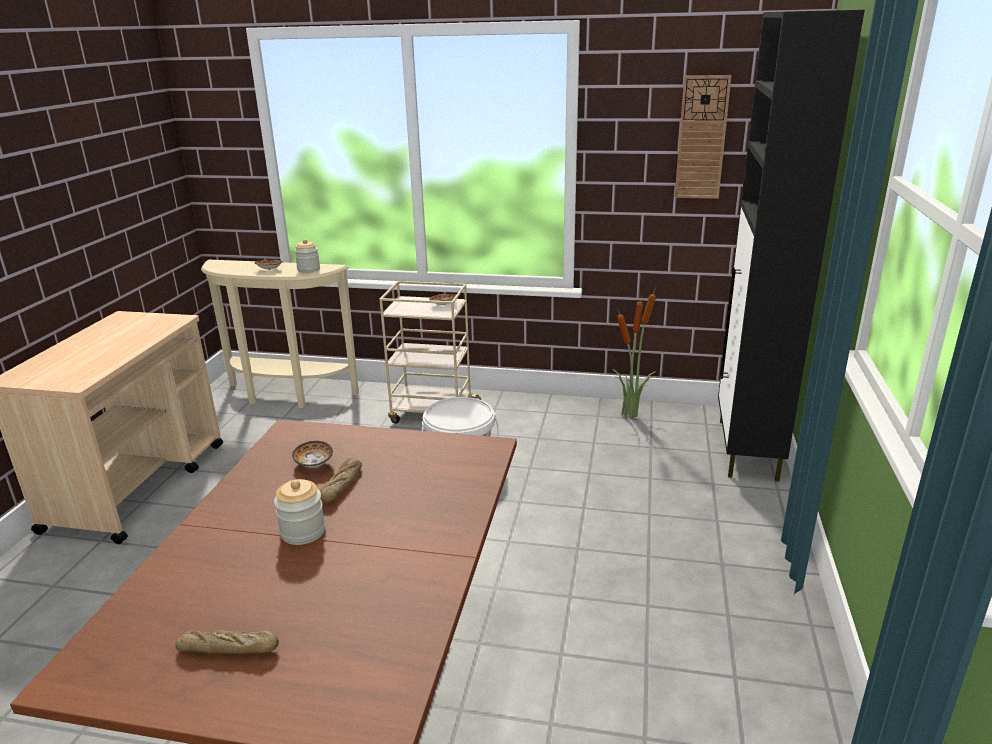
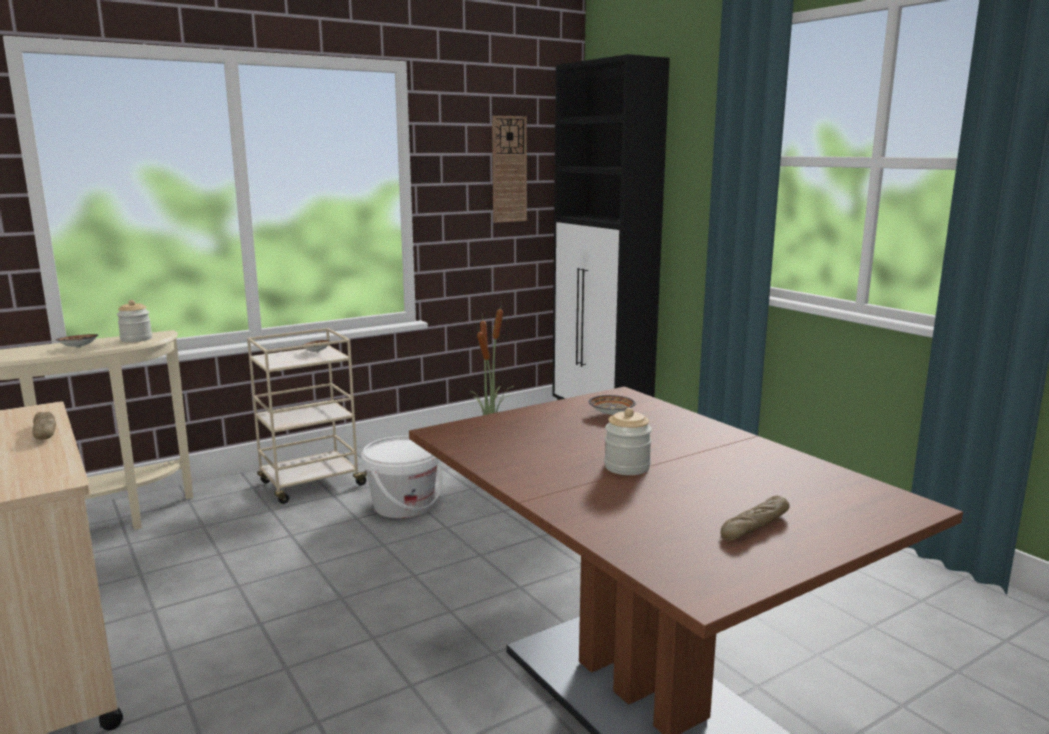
camera: 45 degrees left, 10 degrees down
bowl [292,441,333,468] -> bowl moved to [588,395,636,415]
bread [320,458,362,504] -> bread moved to [32,412,56,440]

